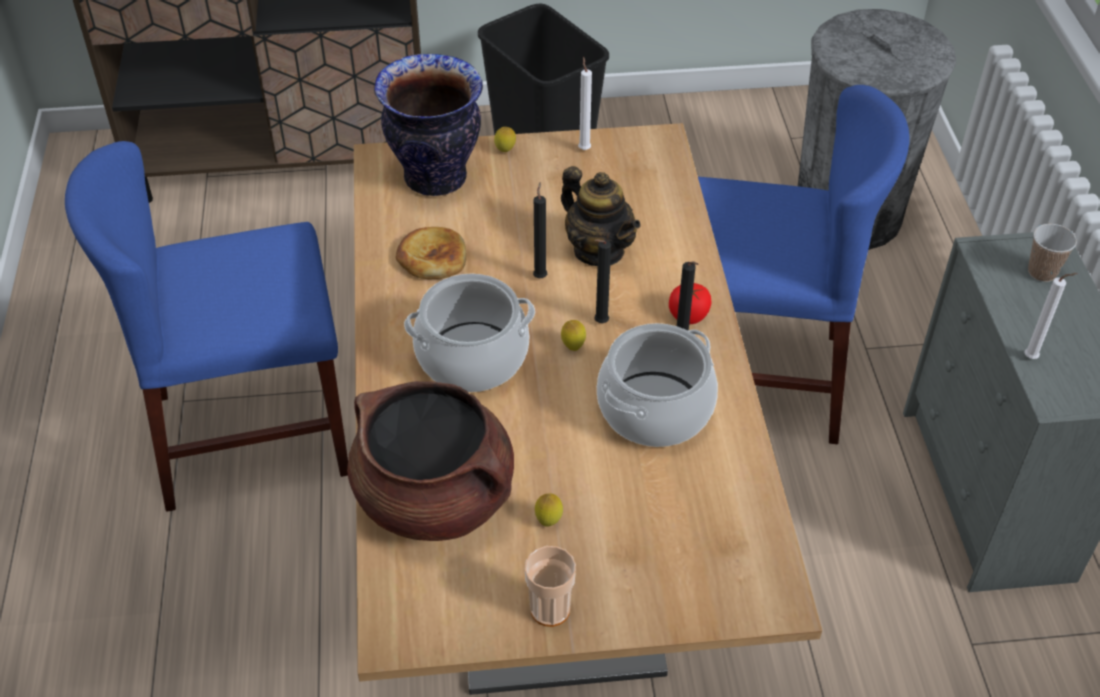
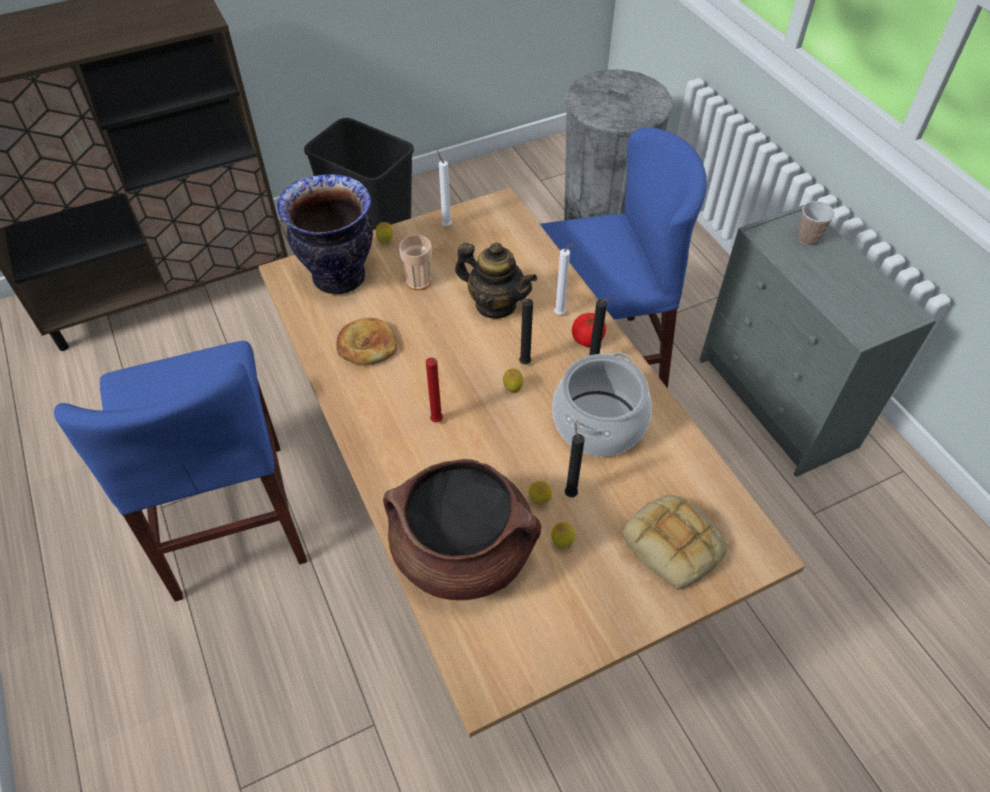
camera: 20 degrees left, 5 degrees up
blue chair [65,141,348,512] -> blue chair turned 75 degrees counterclockwise [54,341,307,602]
cooking pot [404,274,535,392] -> red candle [426,357,443,423]
cup [525,546,576,627] -> cup moved to [399,235,432,290]
black candle [533,182,547,278] -> black candle moved to [565,422,585,497]
white candle [1024,273,1077,359] -> white candle moved to [554,242,576,315]
none -> lemon [529,481,552,504]
none -> bread [622,495,727,590]

